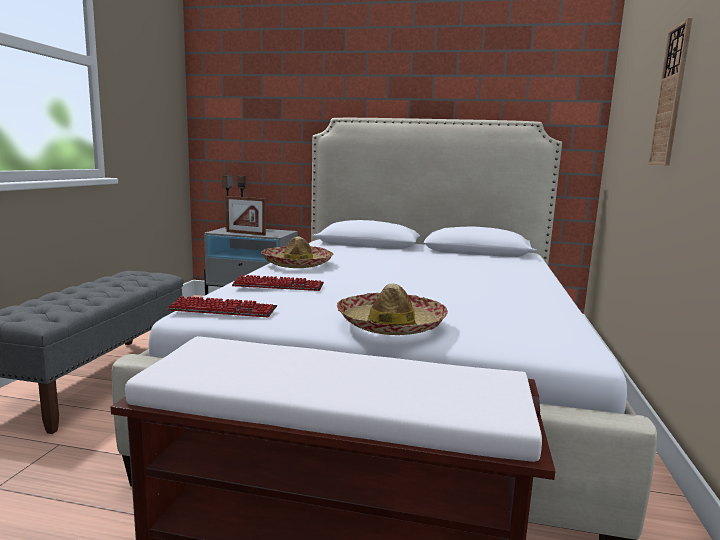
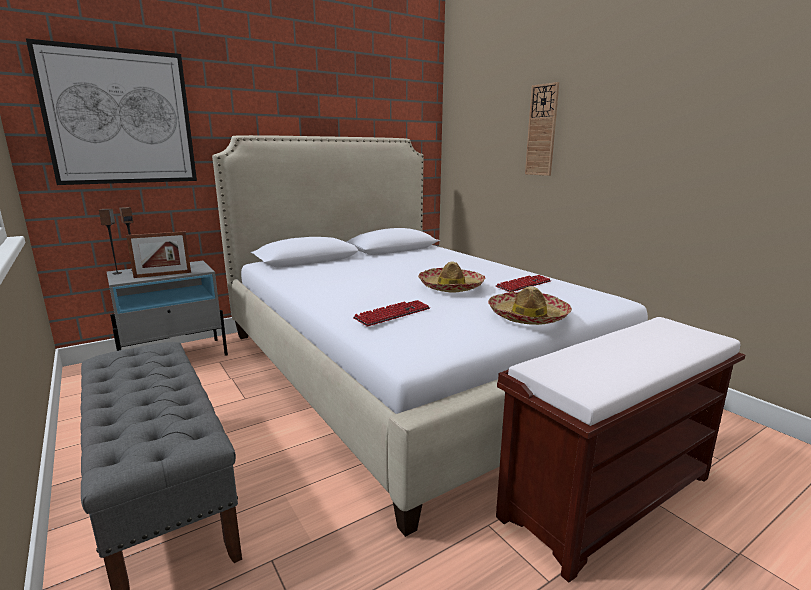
camera: 45 degrees left, 5 degrees up
keyboard [167,296,277,317] -> keyboard moved to [496,275,551,292]
hat [261,237,333,268] -> hat moved to [418,261,485,293]
none -> picture [26,38,197,185]

